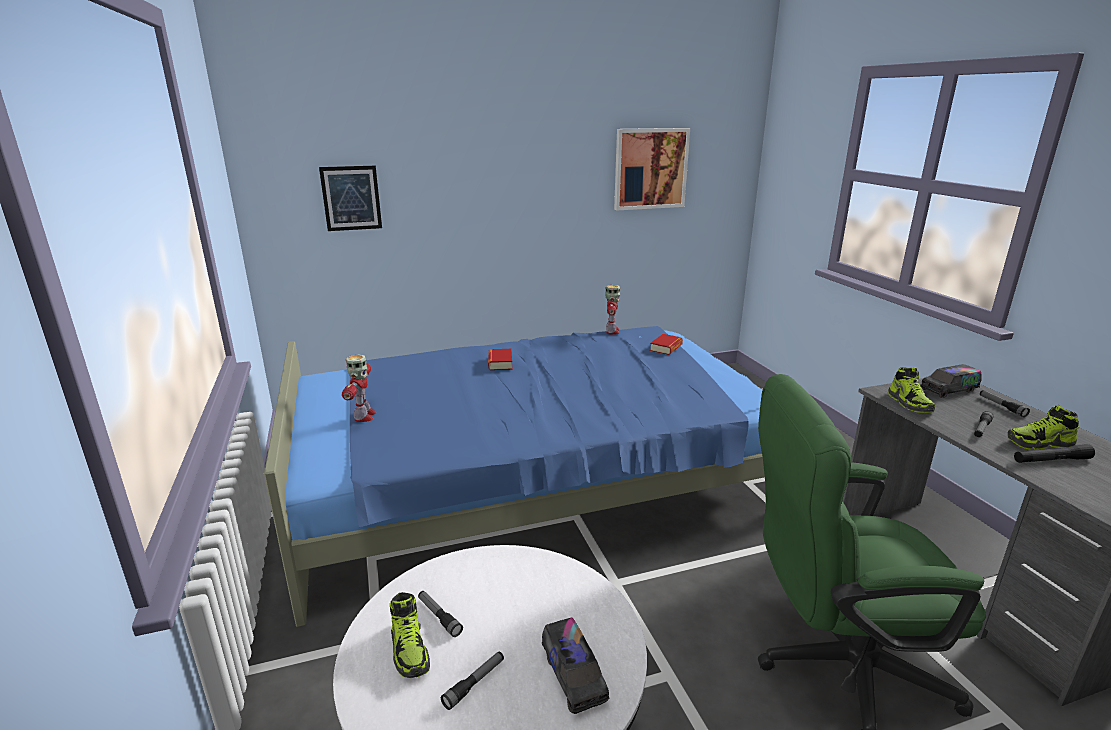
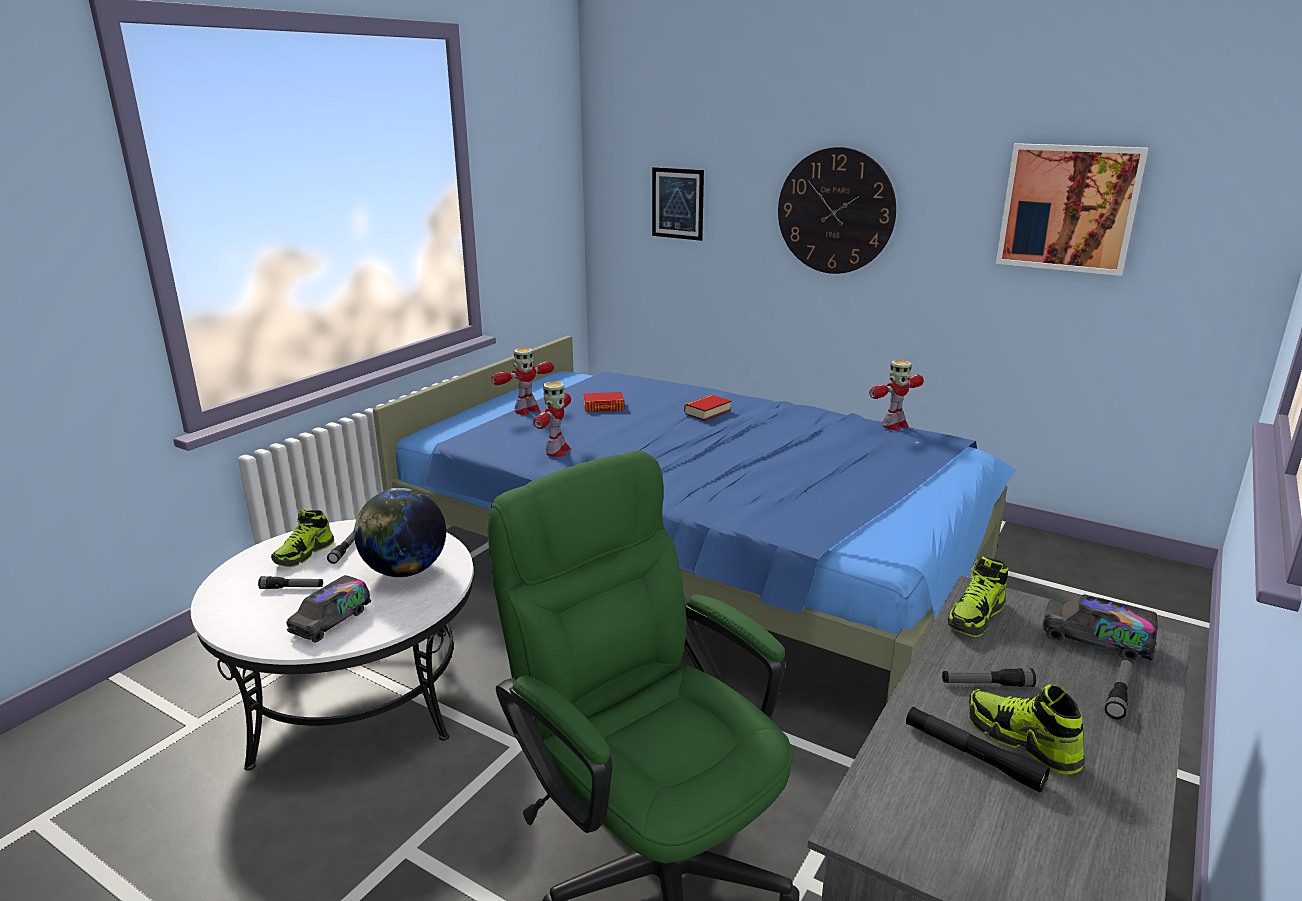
camera: 50 degrees right, 0 degrees up
book [650,334,683,355] -> book moved to [583,392,625,412]
none -> globe [354,488,446,577]
none -> toy robot [533,381,571,457]
none -> wall clock [778,147,896,274]

